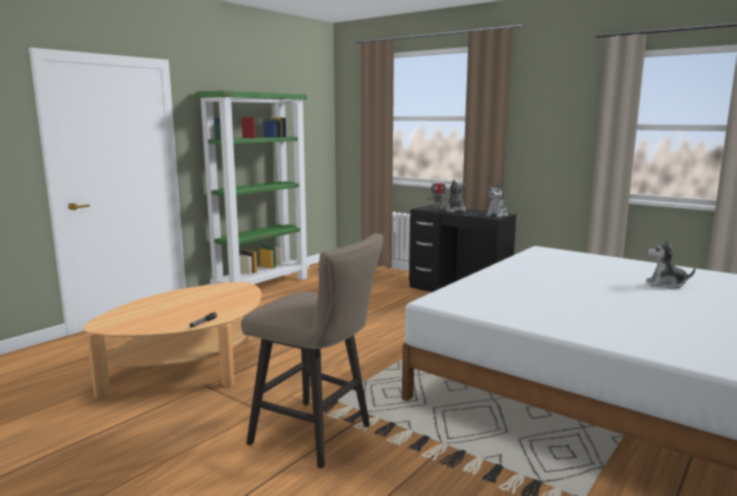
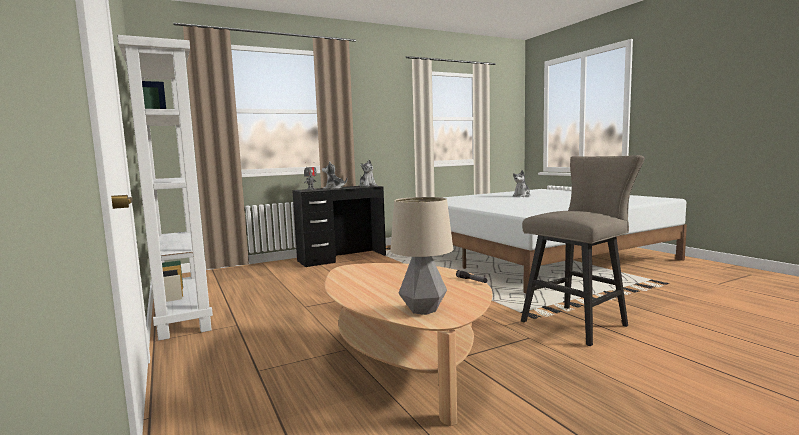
camera: 65 degrees left, 5 degrees down
green bookcase [195,90,309,284] -> white bookcase [117,35,213,341]
none -> table lamp [391,197,453,315]

